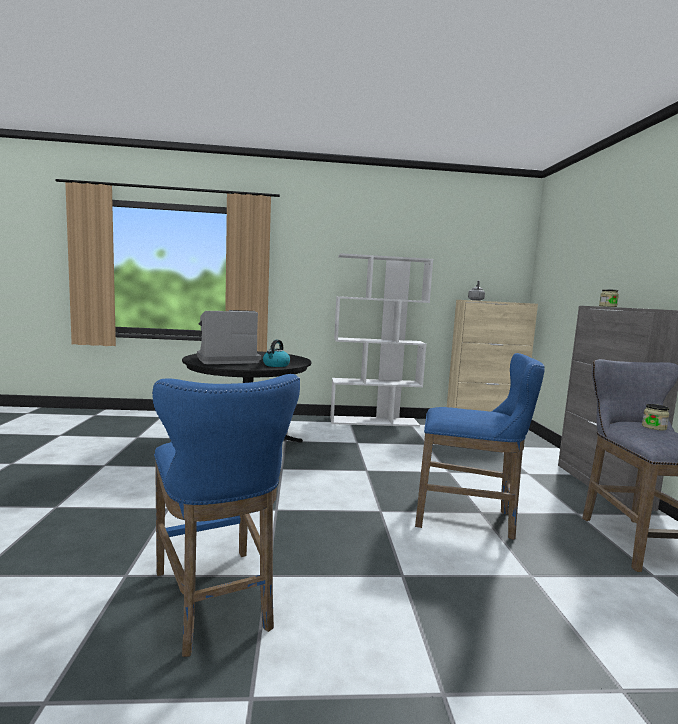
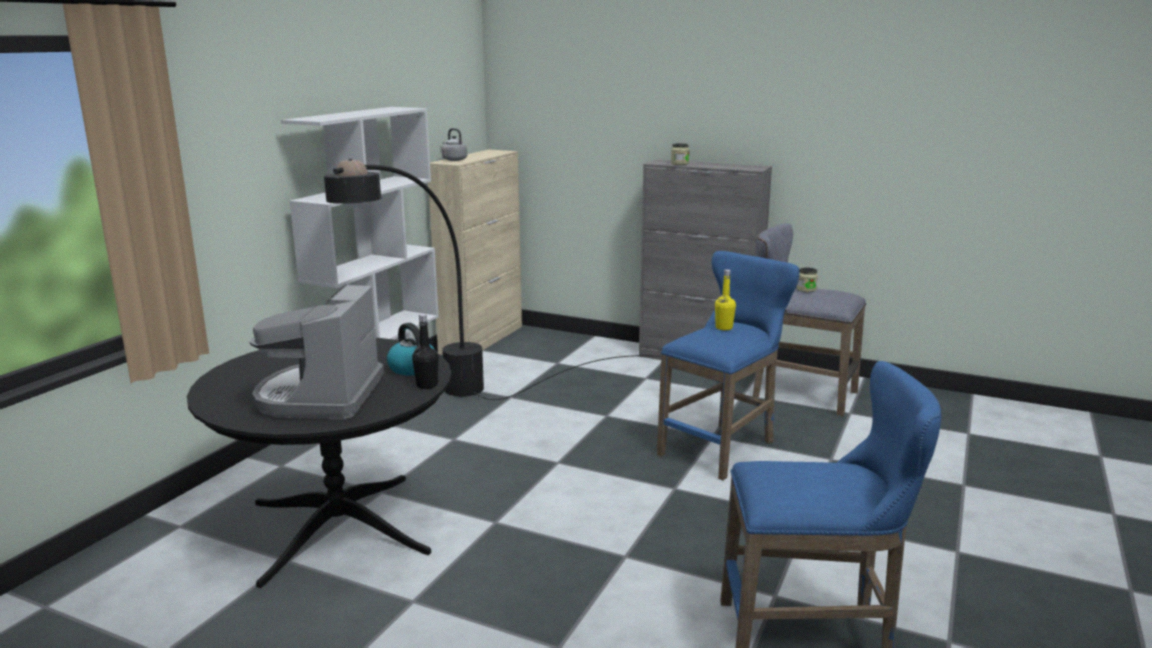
camera: 60 degrees left, 10 degrees up
none -> black floor lamp [324,159,661,400]
none -> black bottle [412,314,439,389]
none -> yellow bottle [715,269,736,330]

